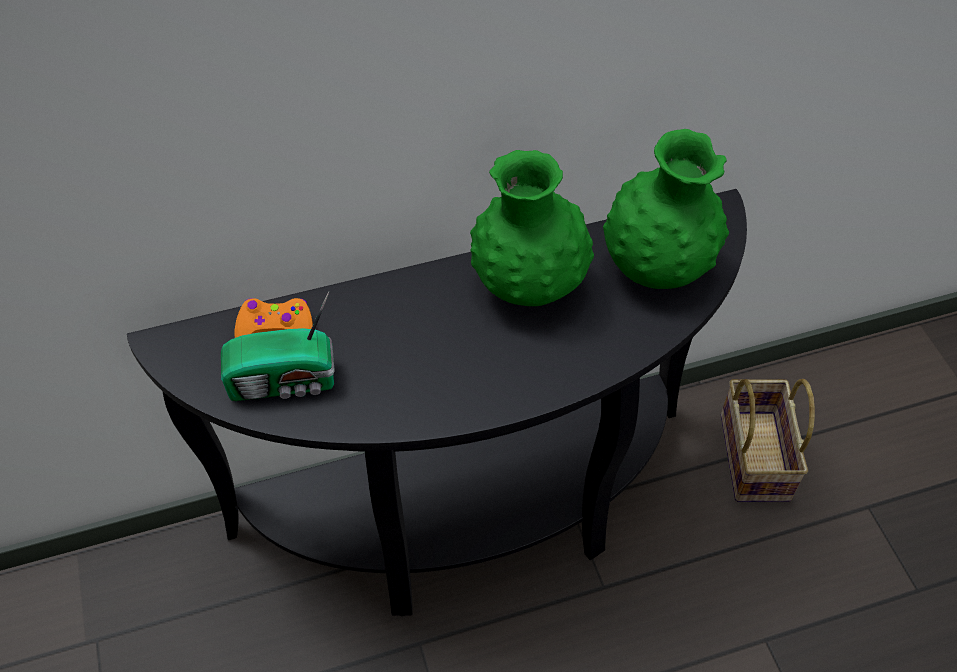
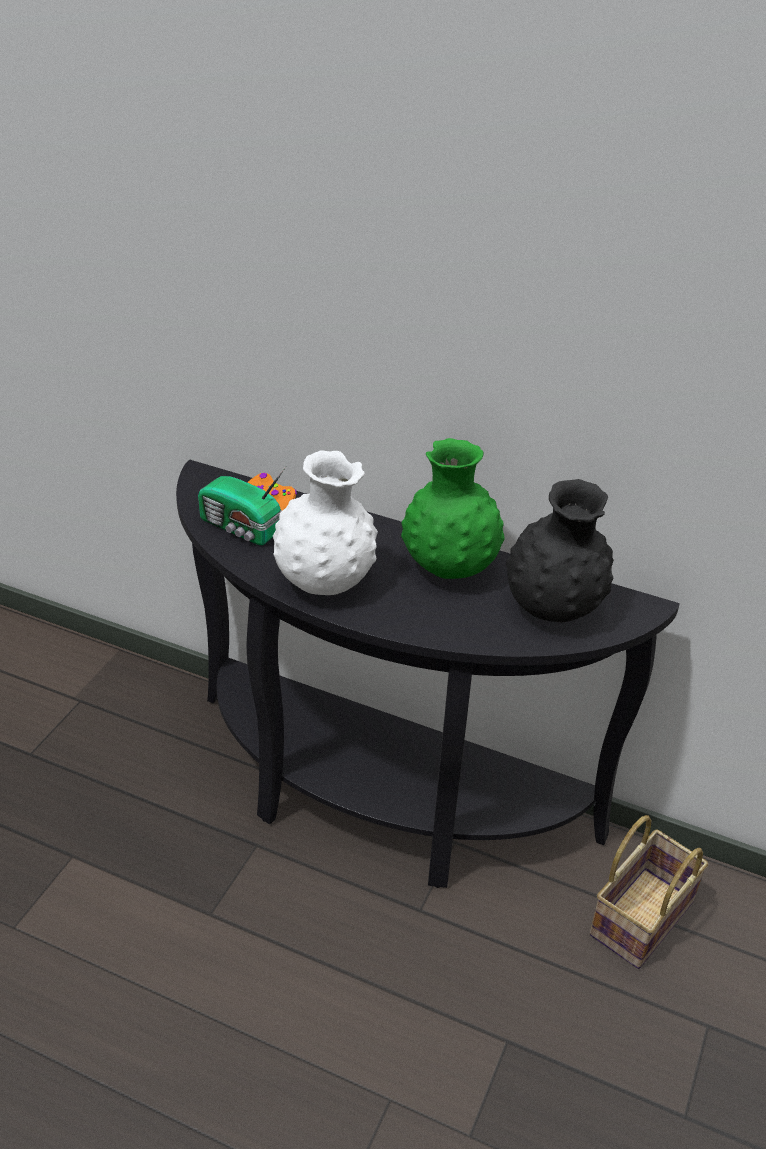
camera: 40 degrees right, 15 degrees down
green vase [603,129,729,289] -> black vase [506,479,613,622]
none -> white vase [273,450,378,595]

